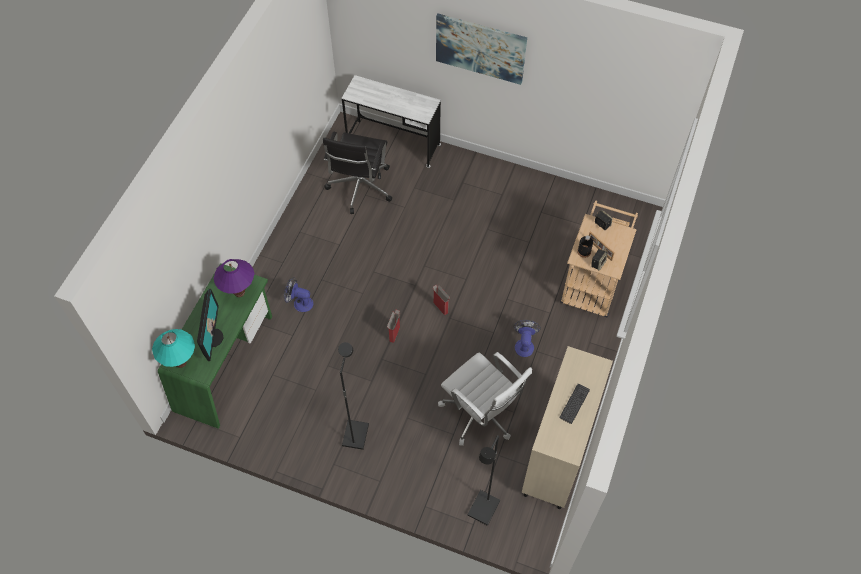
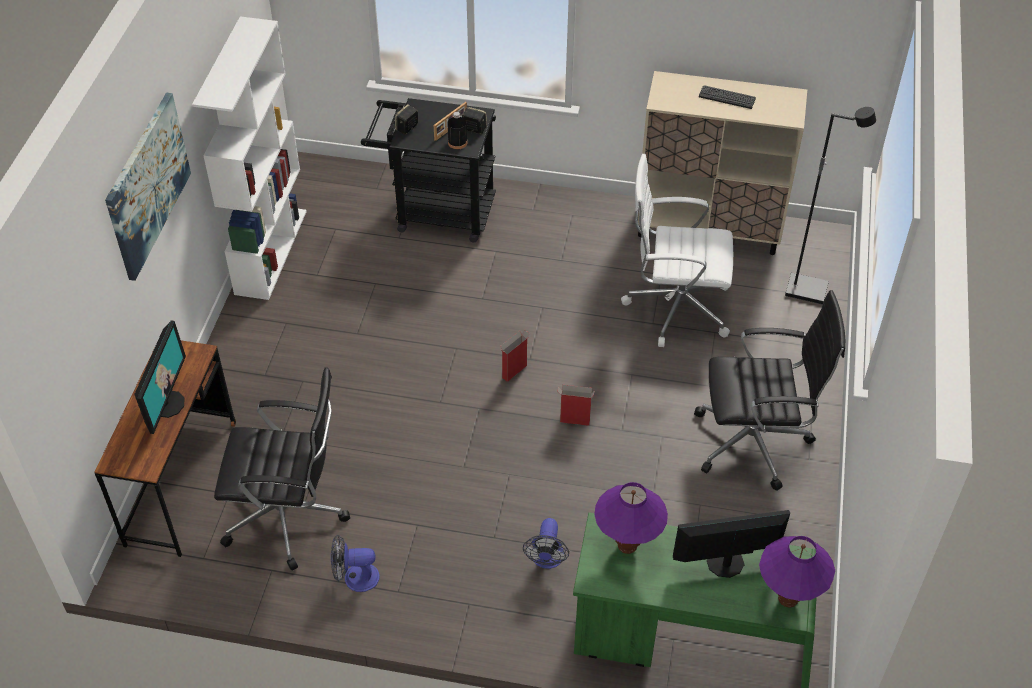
camera: 100 degrees left, 10 degrees down
turquoise table lamp [152,329,195,368] -> purple table lamp [759,536,835,607]
black floor lamp [338,342,369,450] -> black office chair [694,290,845,491]
white desk [342,75,441,168] -> brown desk [95,340,236,557]
white office chair [438,352,532,446] -> white office chair turned 120 degrees counterclockwise [621,154,733,347]
fan [513,320,541,357] -> fan moved to [331,534,380,592]
beige cart [560,200,638,317] -> black cart [361,98,496,242]
none -> monitor [134,321,186,434]
none -> white bookcase [192,16,307,300]

